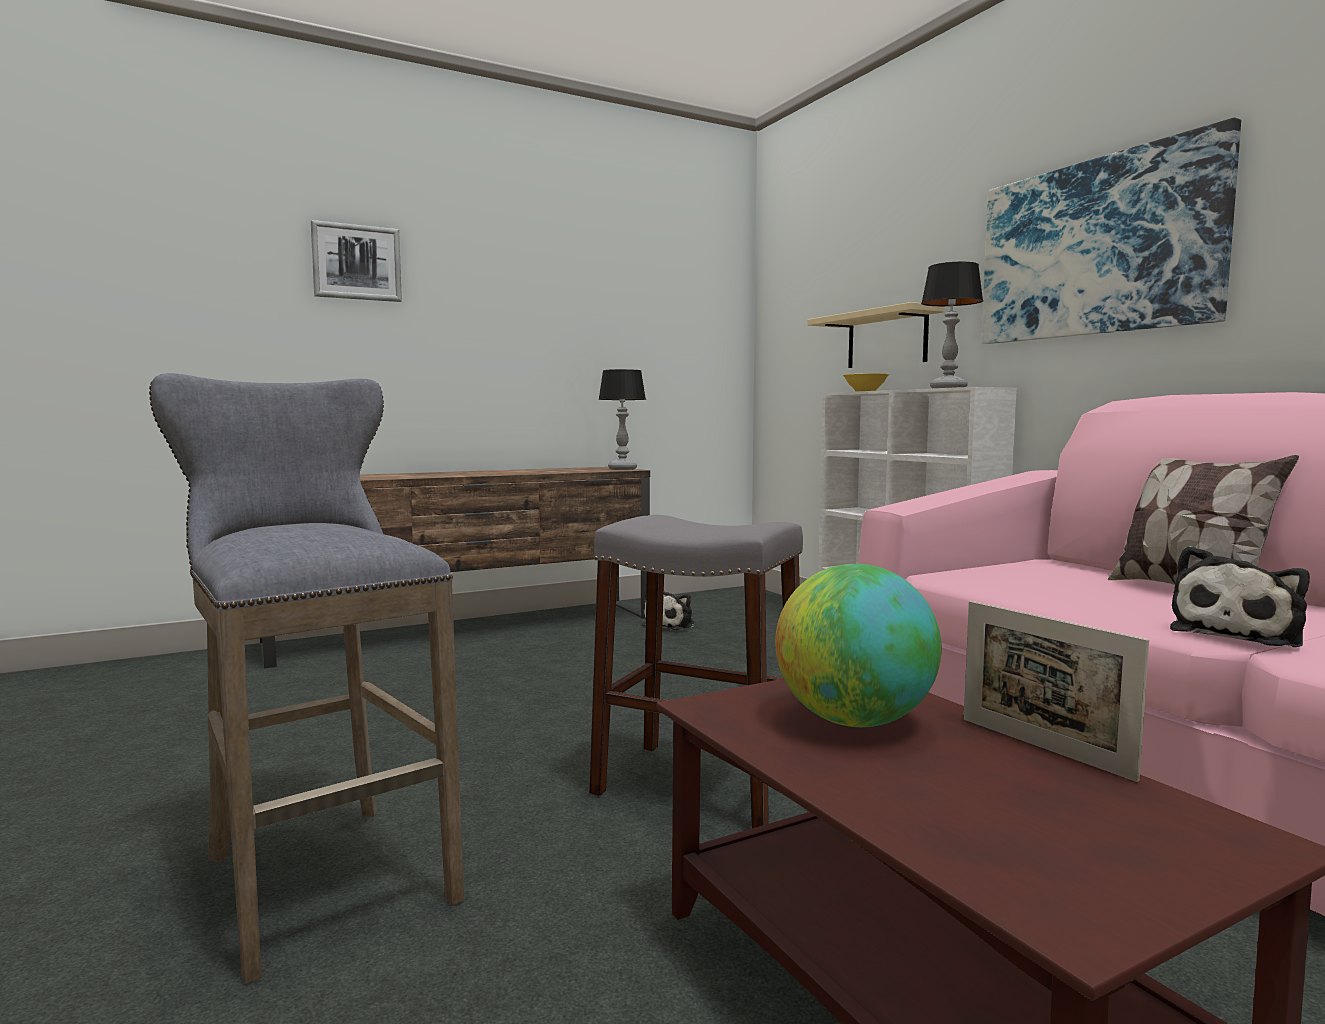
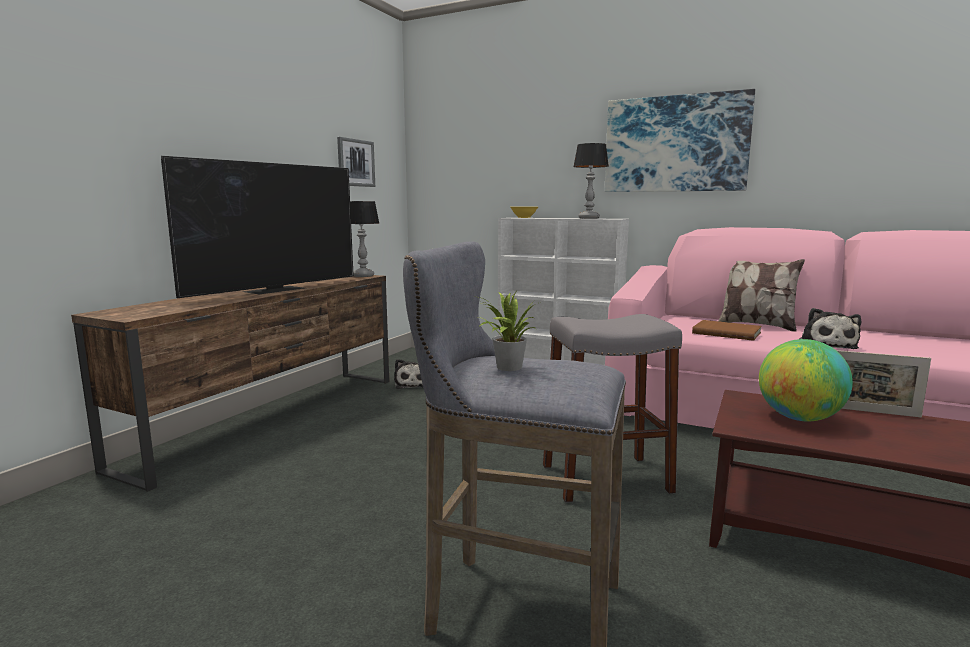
camera: 35 degrees left, 5 degrees up
picture [311,220,402,302] -> picture moved to [337,137,375,187]
beige shelf [807,302,945,368] -> none
none -> television [161,156,354,298]
none -> potted plant [478,292,541,371]
none -> brown book [692,320,762,341]

